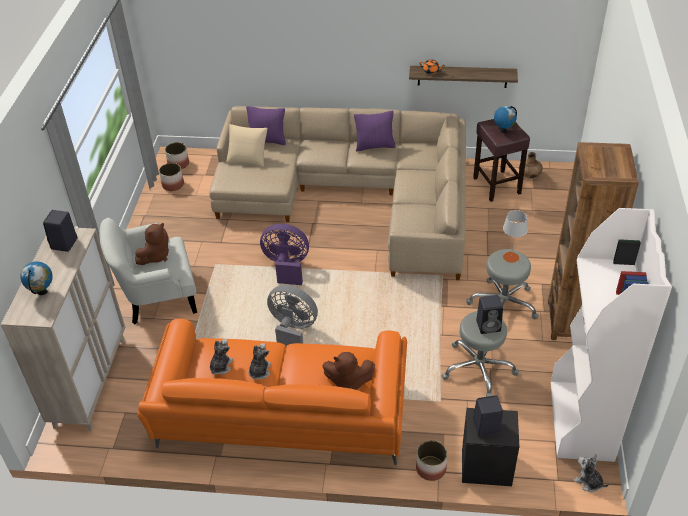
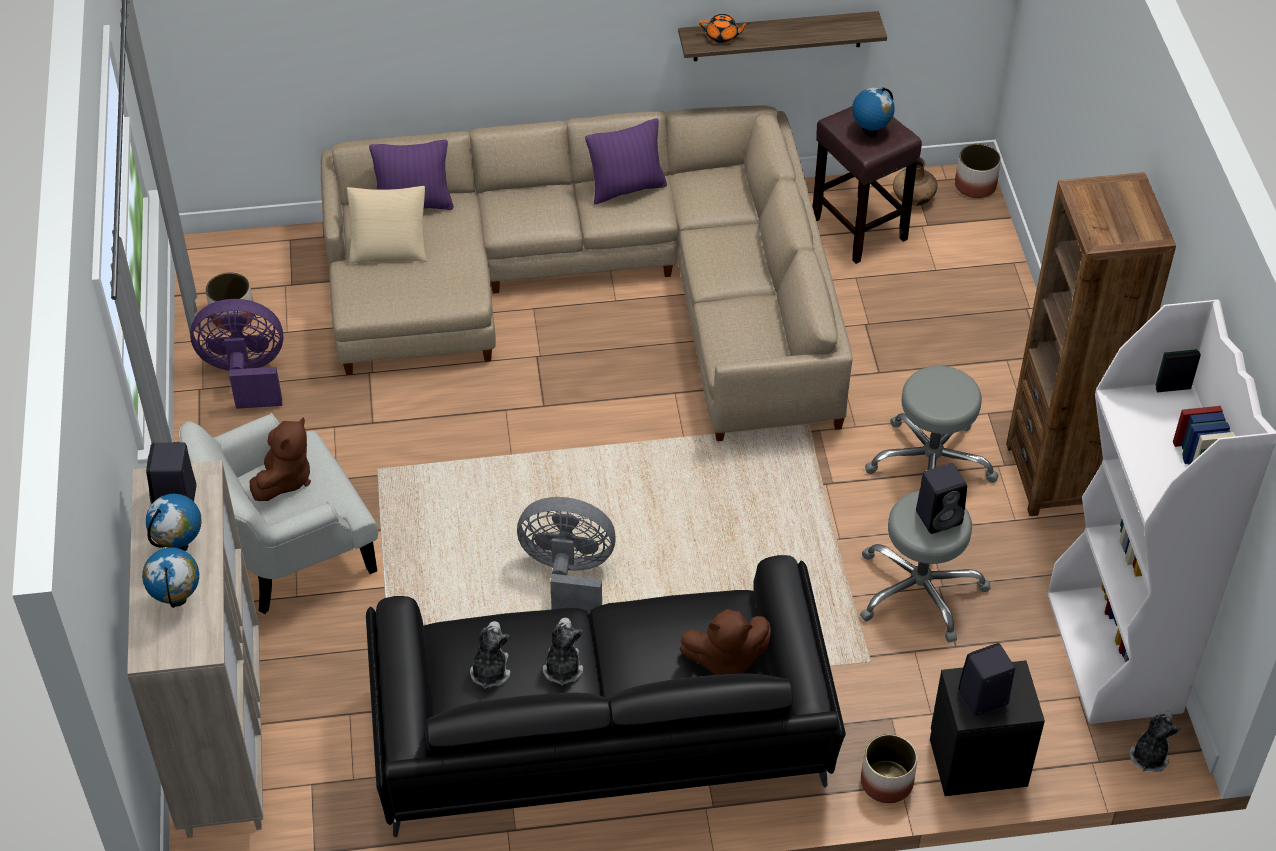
camera: 15 degrees left, 5 degrees up
orange sofa [137,319,407,465] -> black sofa [366,555,846,838]
planter [165,142,189,169] -> planter moved to [955,144,1001,198]
purple fan [260,224,309,285] -> purple fan moved to [190,299,284,409]
grey table lamp [503,210,528,263] -> none
plush toy [573,455,609,492] -> plush toy turned 90 degrees clockwise [1130,710,1181,772]
none -> globe [146,494,202,551]

